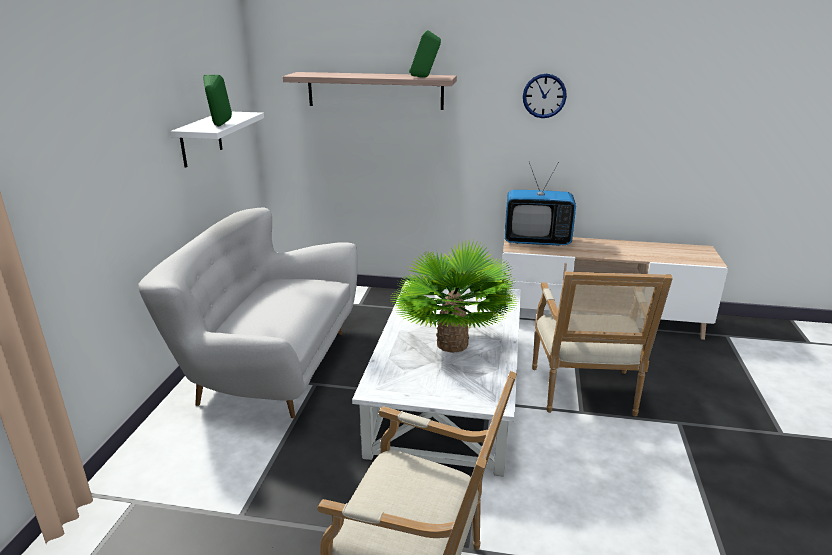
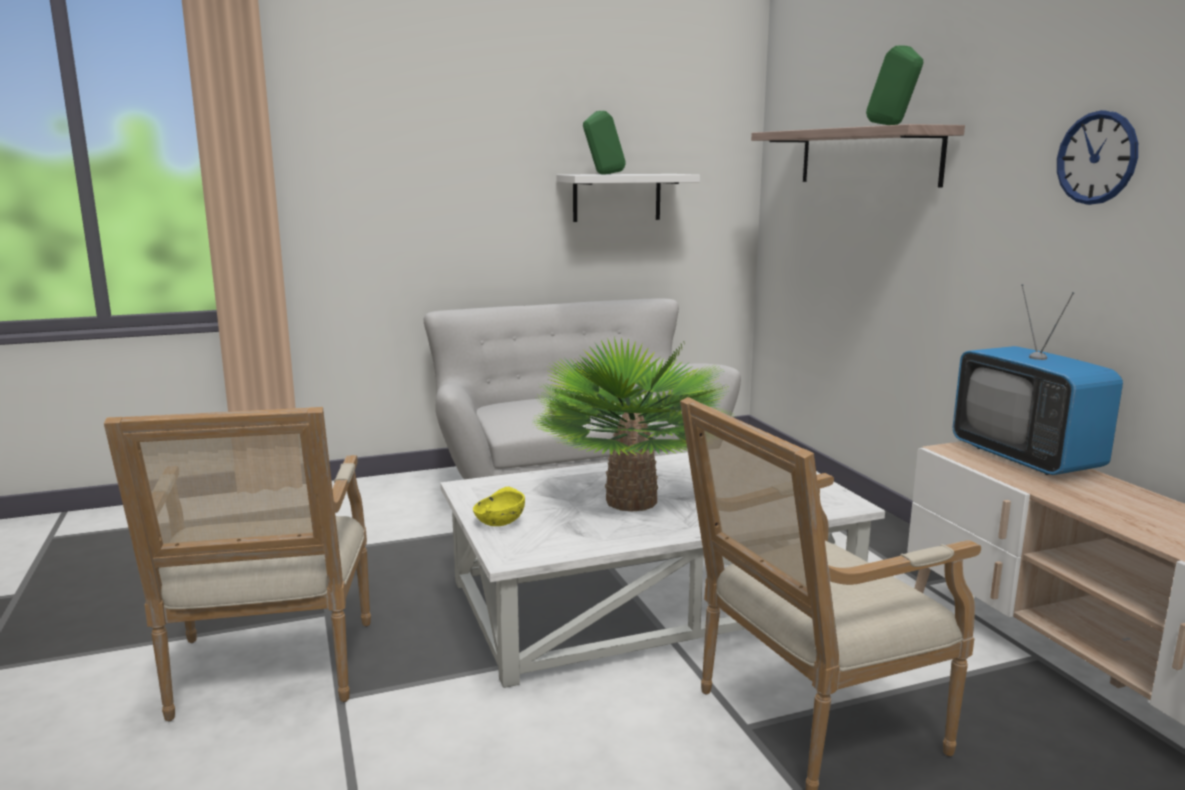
camera: 60 degrees right, 10 degrees down
none -> yellow bowl [473,487,525,526]

